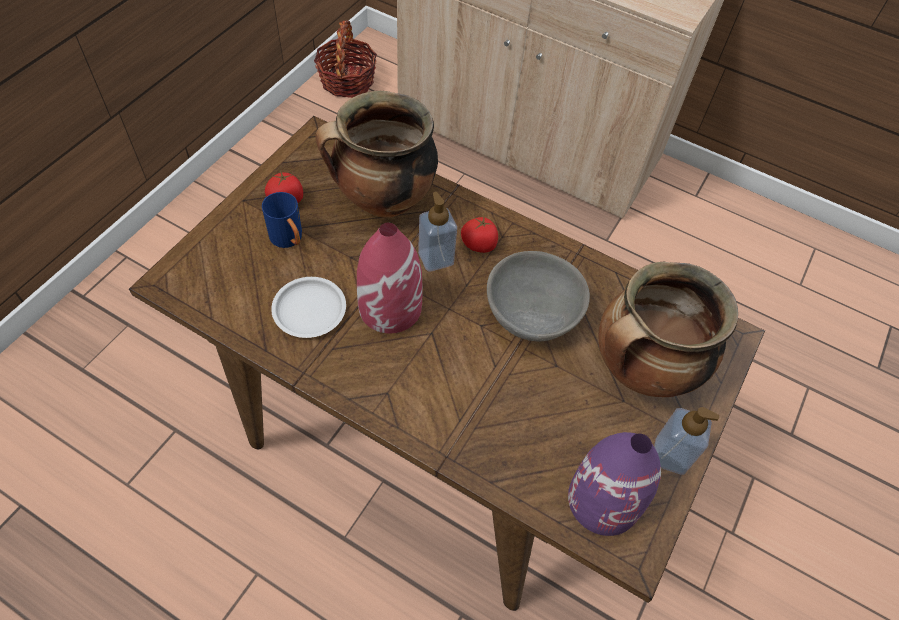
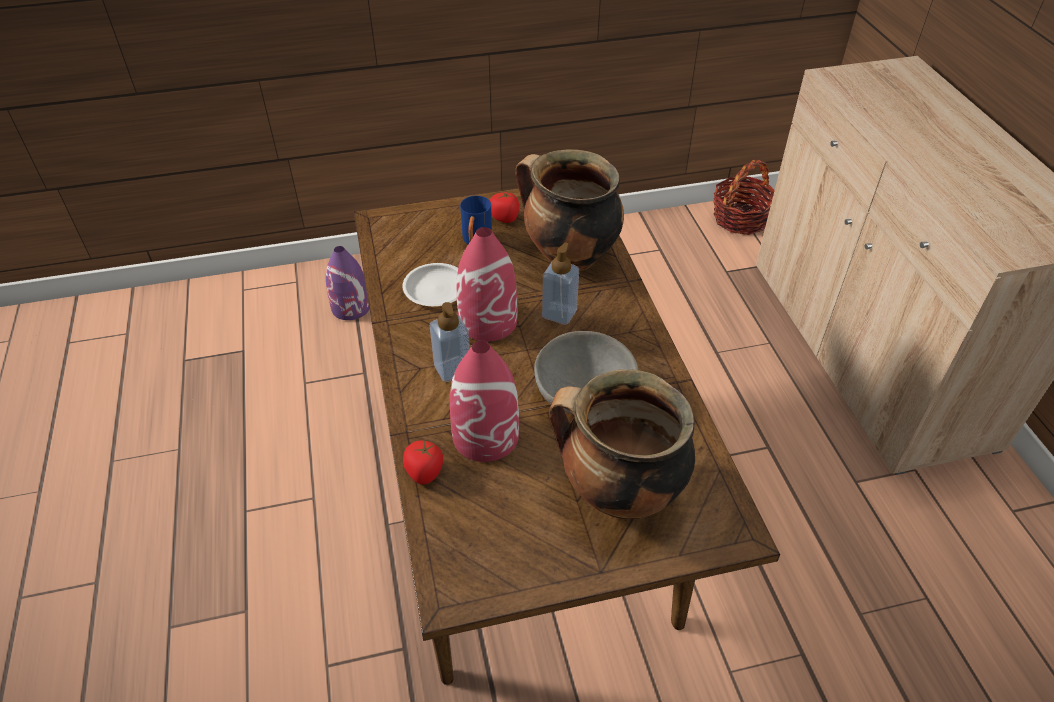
camera: 50 degrees right, 10 degrees down
tomato [461,215,498,253] -> tomato moved to [403,440,443,485]
purple vase [568,432,661,536] -> purple vase moved to [326,246,369,320]
soap dispenser [654,407,719,475] -> soap dispenser moved to [430,302,470,382]
none -> red vase [450,340,519,462]

